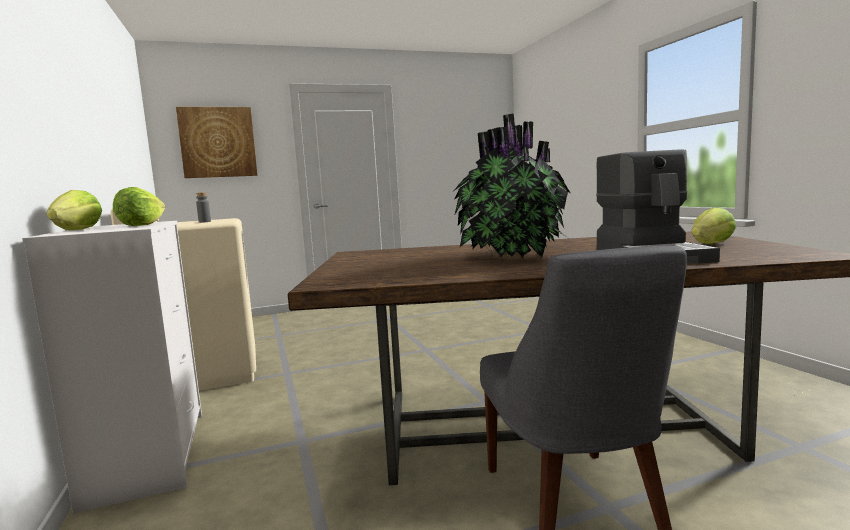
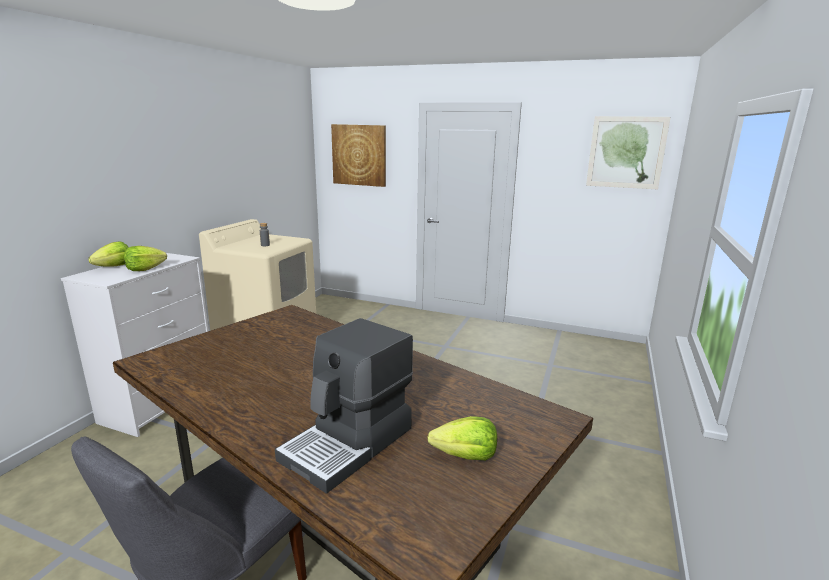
camera: 40 degrees right, 10 degrees up
potted plant [454,114,571,258] -> none
none -> picture [586,116,671,189]

